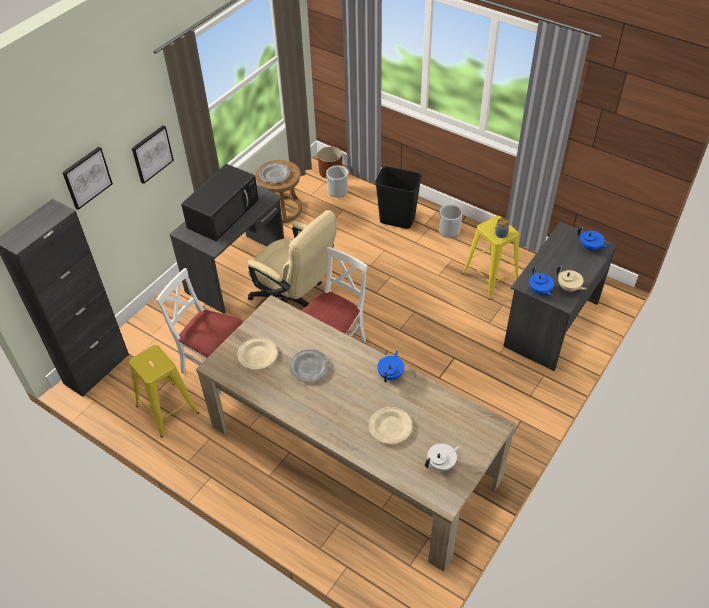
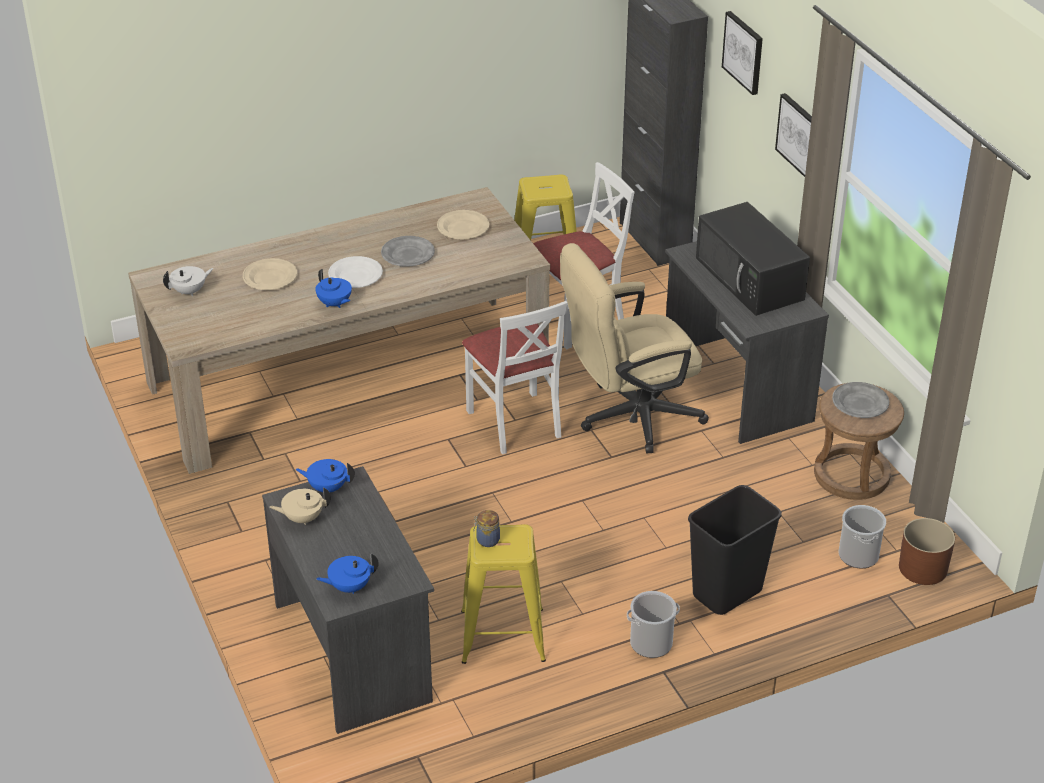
camera: 120 degrees right, 10 degrees down
white teapot [425,443,461,471] -> white teapot turned 120 degrees counterclockwise [163,266,214,297]
none -> white plate [328,256,383,288]

